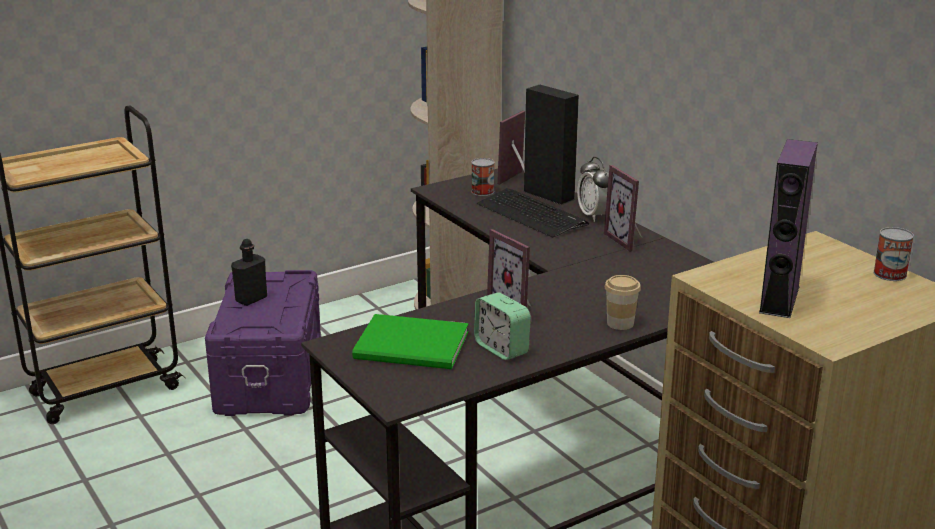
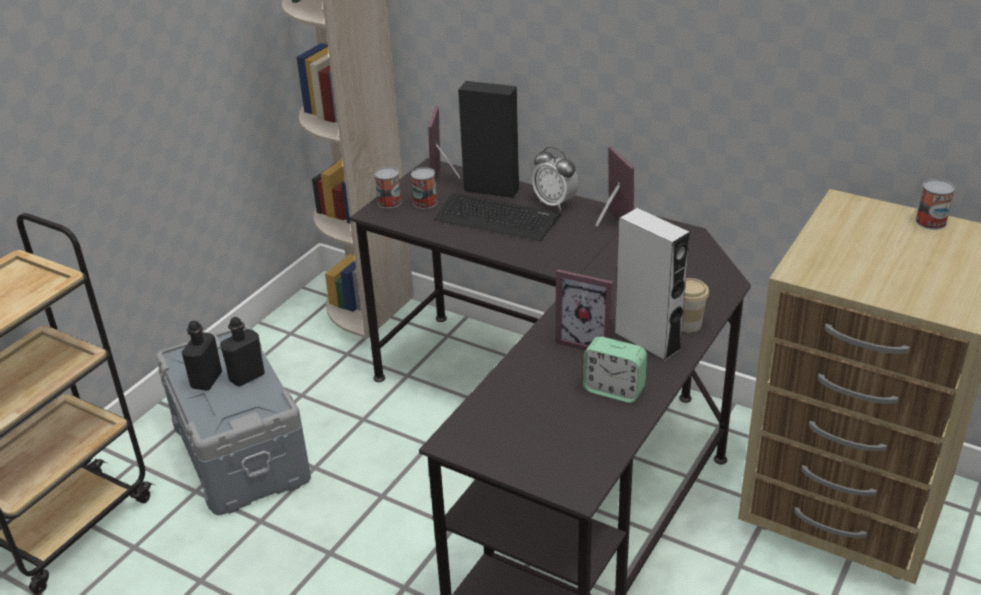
camera: 25 degrees left, 10 degrees up
purple storage box [205,270,321,416] -> grey storage box [156,325,311,515]
green book [352,314,468,369] -> none
picture frame [604,165,642,252] -> picture frame turned 150 degrees counterclockwise [595,146,634,227]
purple speaker [759,139,818,318] -> none
none -> black bottle [220,317,265,387]
none -> can [375,167,402,208]
none -> grey speaker [614,208,690,361]

